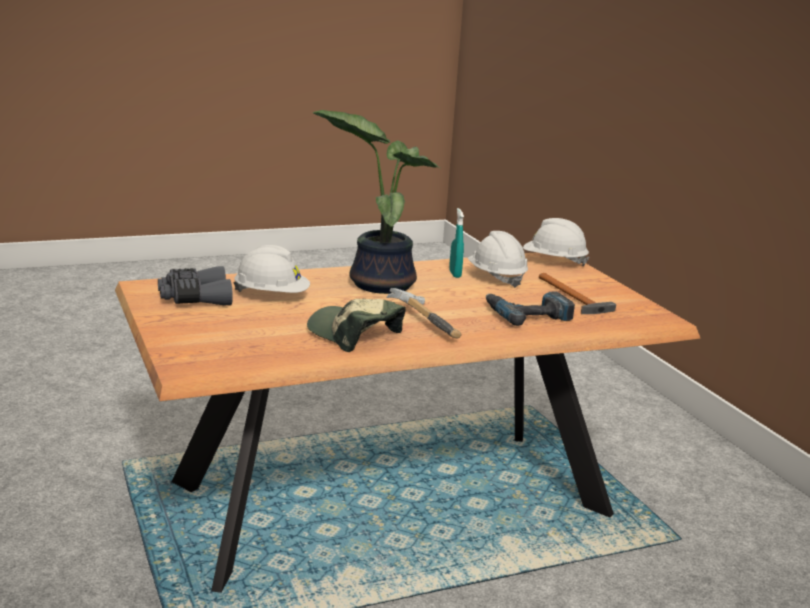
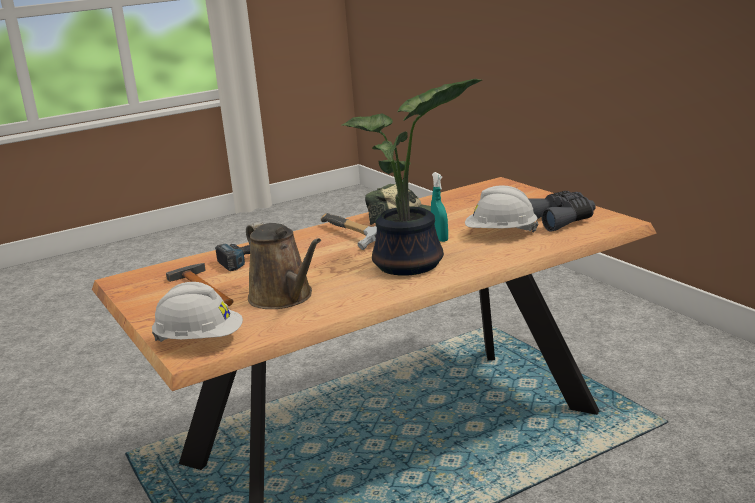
camera: 175 degrees right, 0 degrees up
turquoise spray bottle [449,208,464,278] -> turquoise spray bottle moved to [431,172,448,242]
white hard hat [468,231,528,288] -> brown watering can [246,222,321,309]

